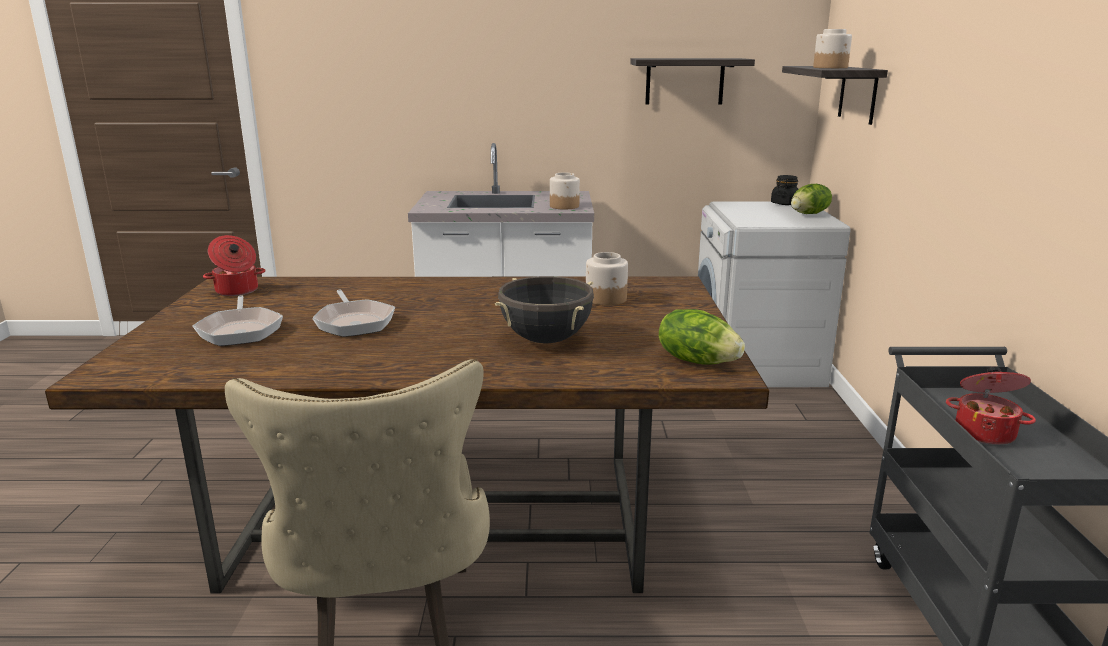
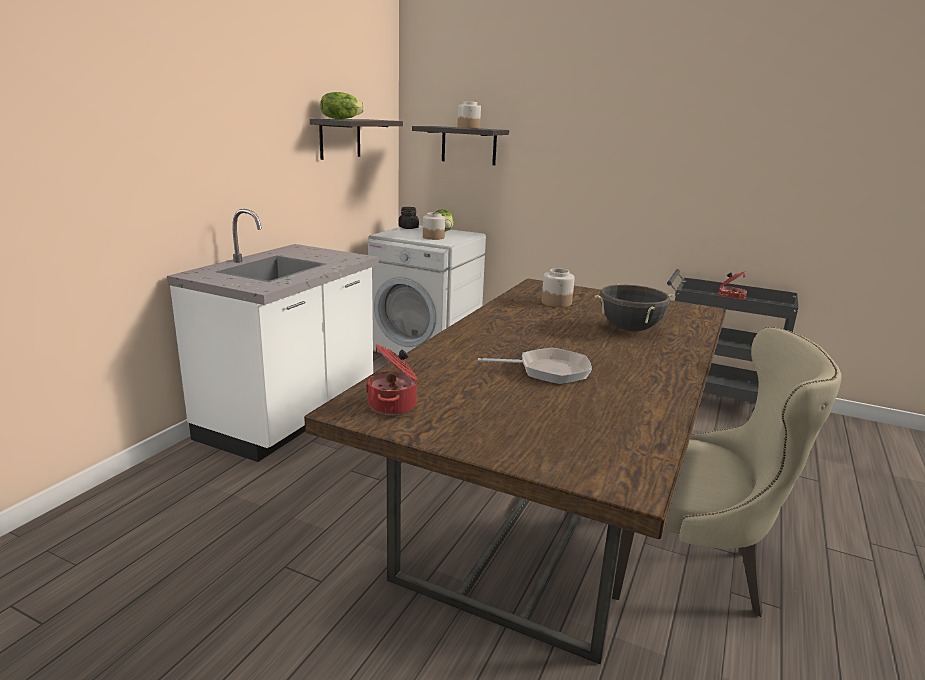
camera: 65 degrees left, 0 degrees up
frying pan [192,295,283,346] -> none
jar [550,173,580,209] -> jar moved to [423,212,445,240]
lettuce [659,309,745,365] -> lettuce moved to [320,92,364,119]

